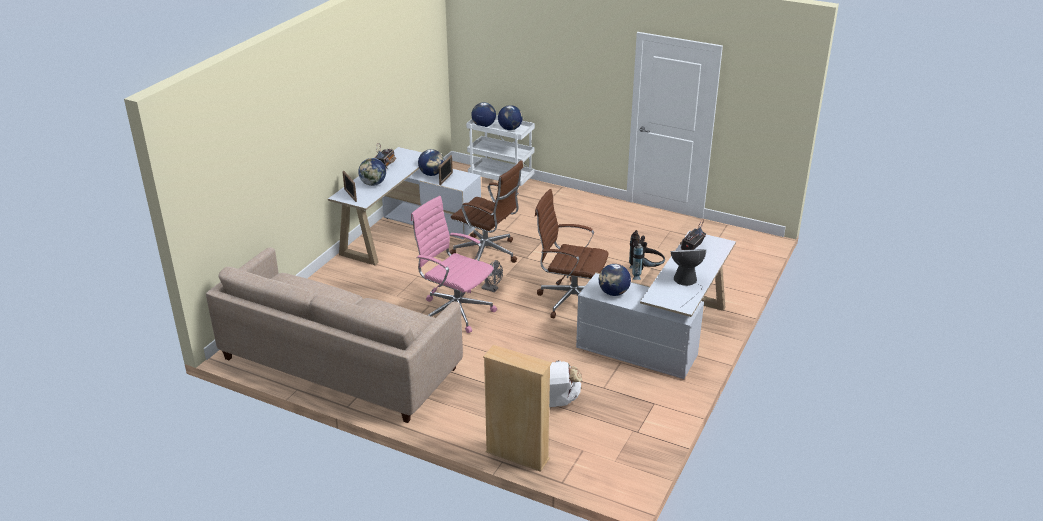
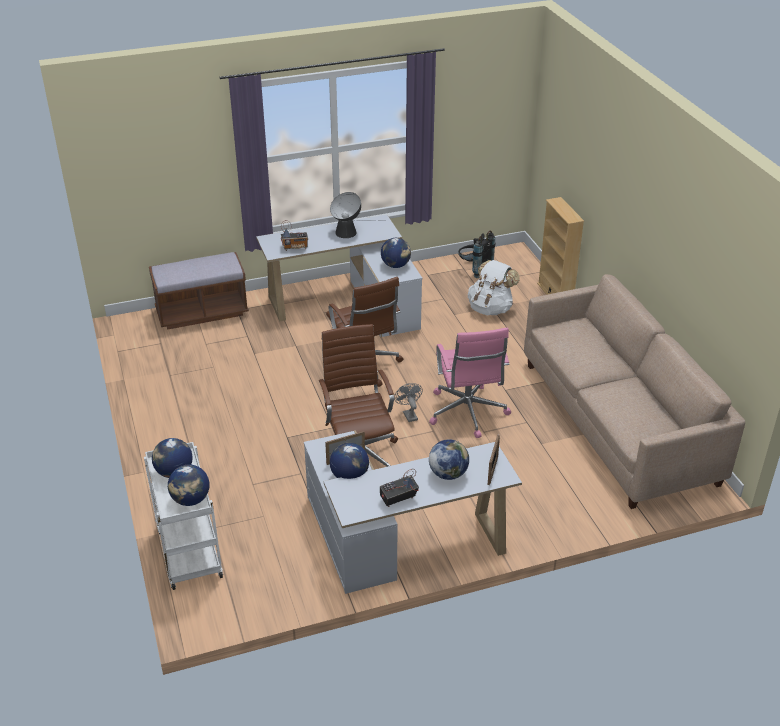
camera: 135 degrees left, 5 degrees up
black backpack [629,230,665,280] -> black backpack moved to [458,230,495,278]
none -> brown bench [149,252,249,330]

